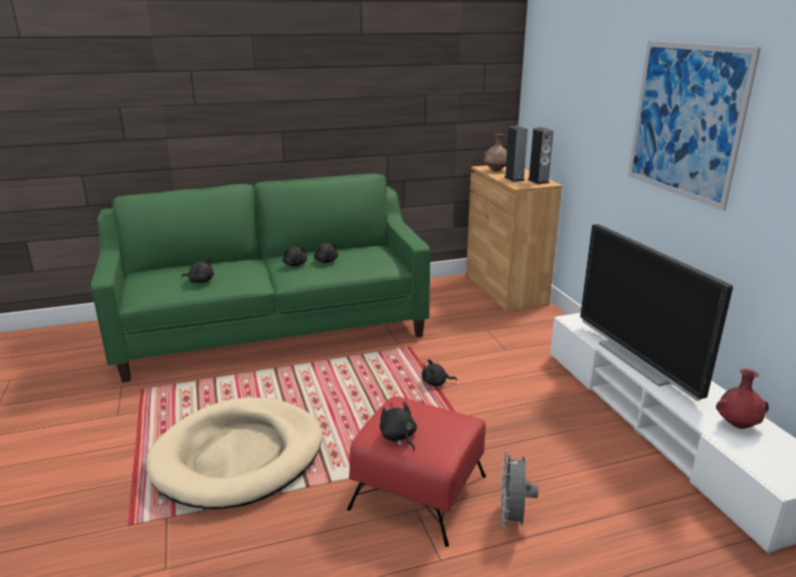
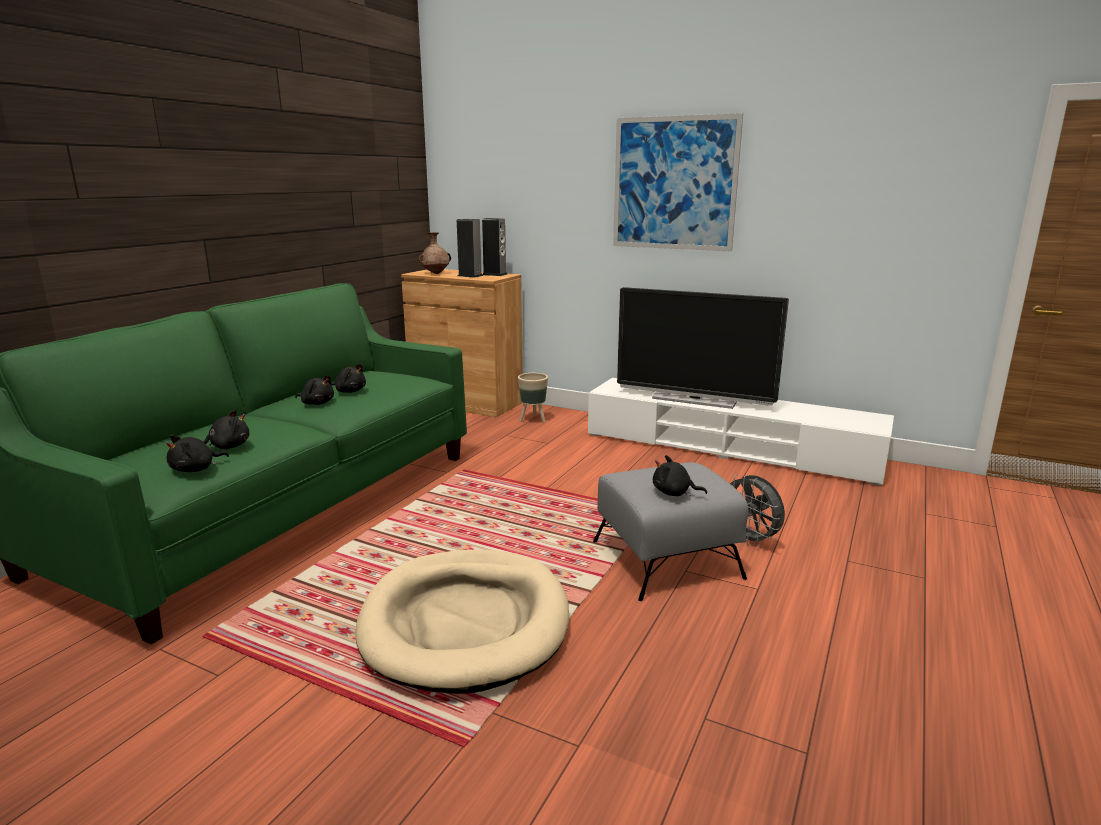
camera: 45 degrees left, 5 degrees down
red ottoman [347,396,486,547] -> grey ottoman [593,462,748,601]
black plush toy [422,359,457,386] -> black plush toy moved to [166,435,229,472]
red vase [716,369,769,429] -> none
none -> beige planter [518,373,548,423]

